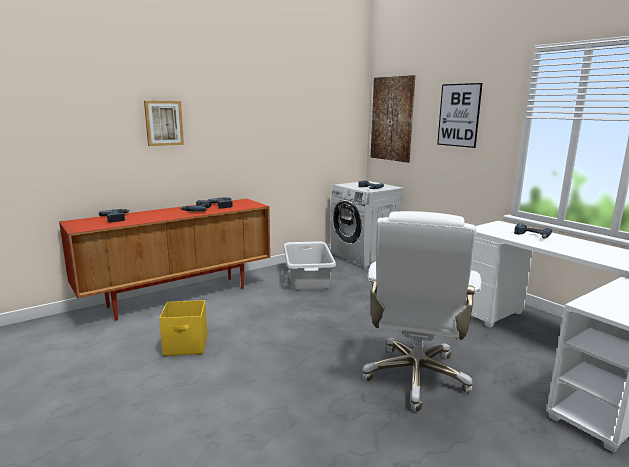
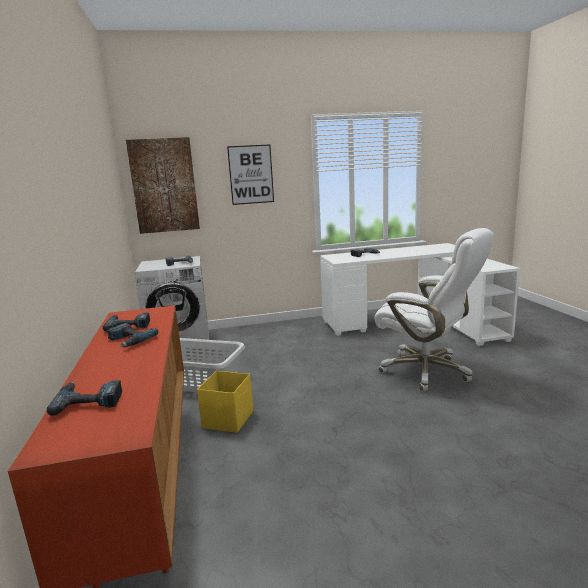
camera: 65 degrees left, 0 degrees up
picture [144,101,184,146] -> none
yellow storage box [159,300,207,356] -> yellow storage box moved to [197,371,253,433]

